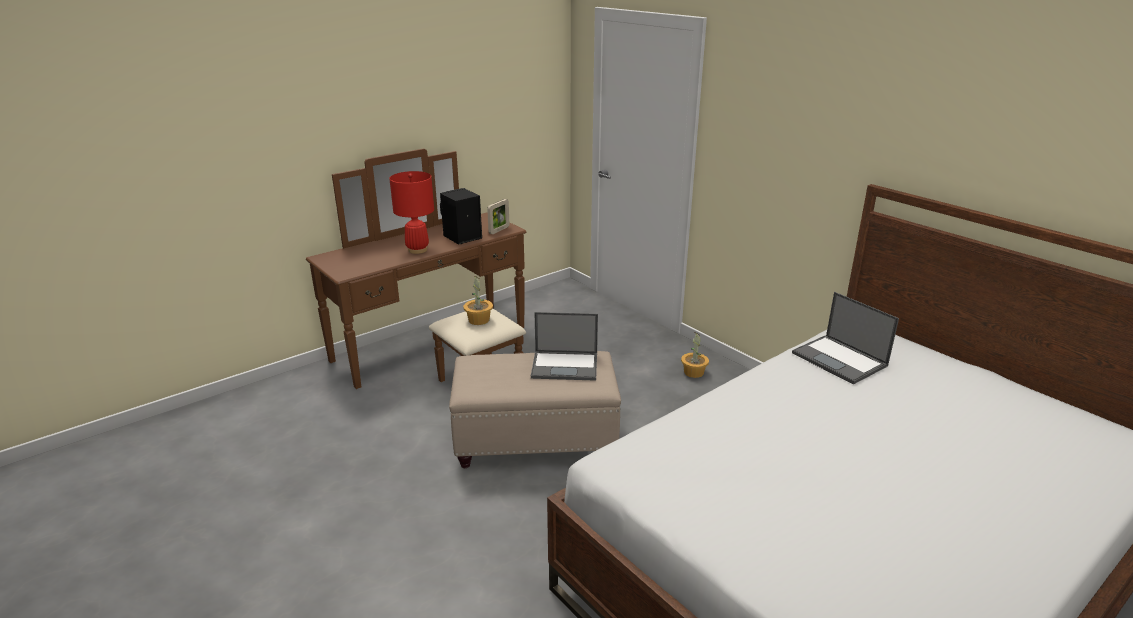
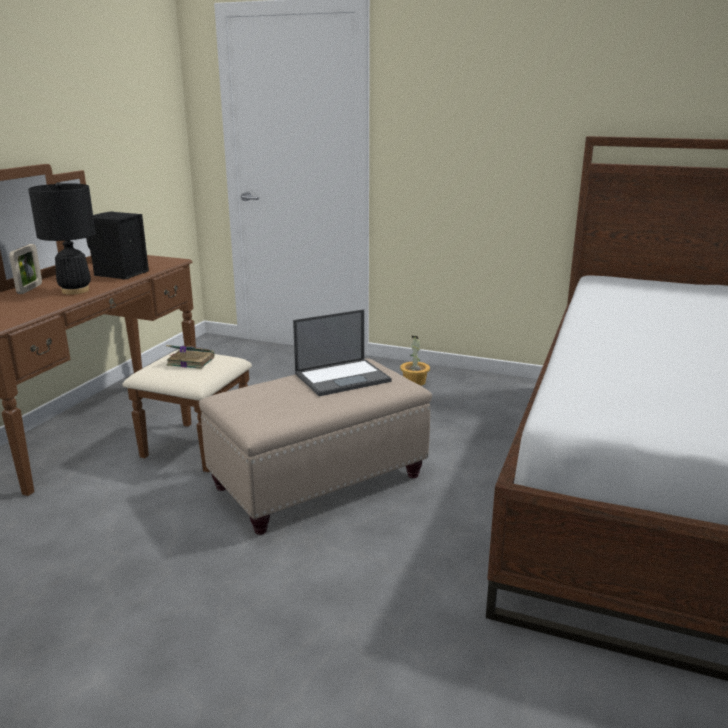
camera: 30 degrees left, 5 degrees down
red table lamp [389,171,434,254] -> black table lamp [28,182,96,295]
potted plant [463,275,493,325] -> book [166,345,214,369]
picture frame [487,199,509,234] -> picture frame moved to [9,244,42,294]
laptop [792,292,899,384] -> none

